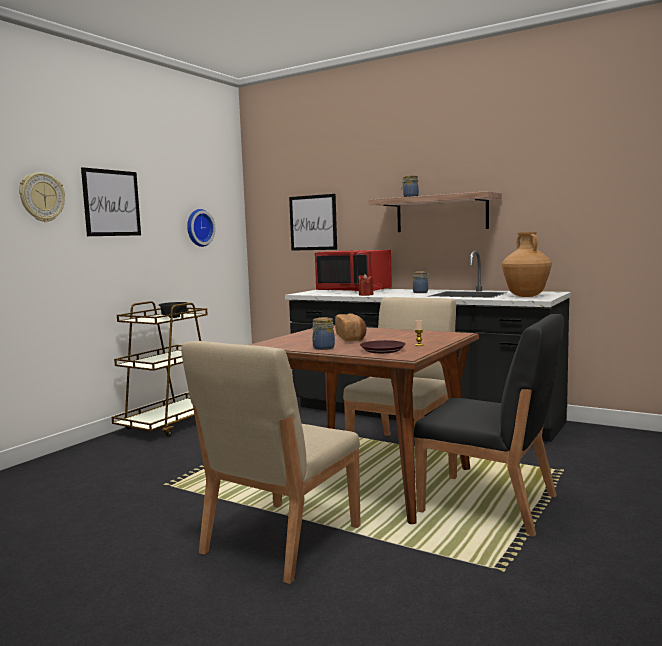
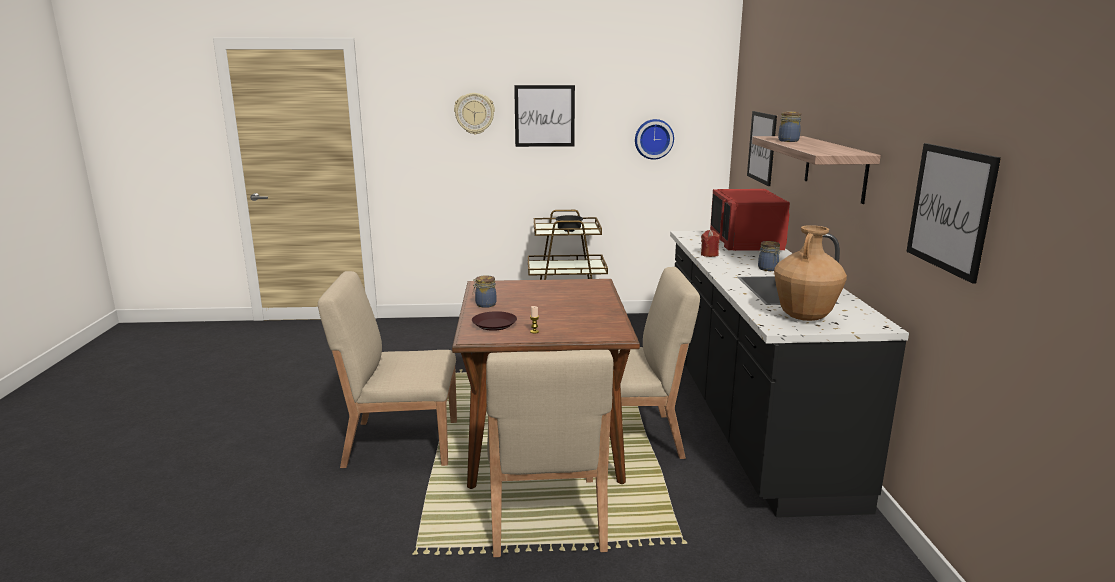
camera: 55 degrees right, 10 degrees up
bread [335,314,367,341] -> none
black chair [414,314,564,537] -> beige chair [486,350,613,557]
none -> picture [906,143,1001,284]

